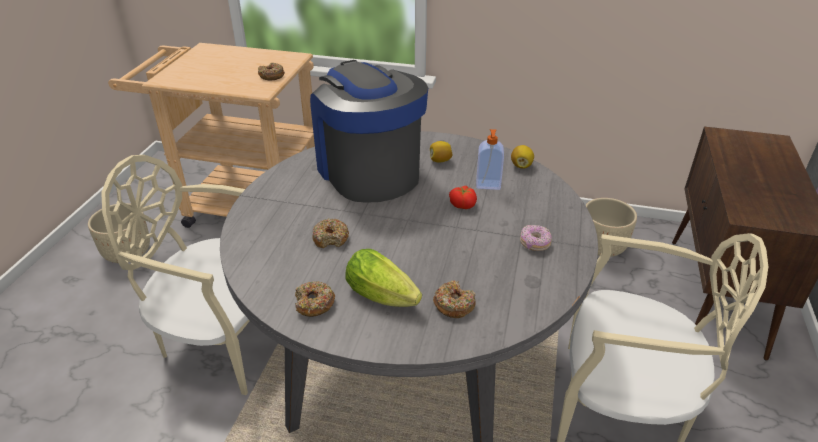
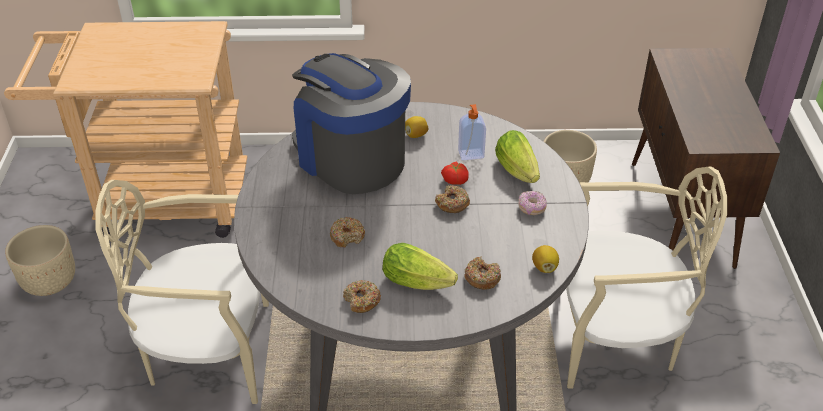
camera: 15 degrees left, 5 degrees up
donut [258,63,285,81] -> donut moved to [435,185,470,213]
lemon [511,145,534,169] -> lemon moved to [532,245,559,273]
none -> lettuce [495,130,540,183]

